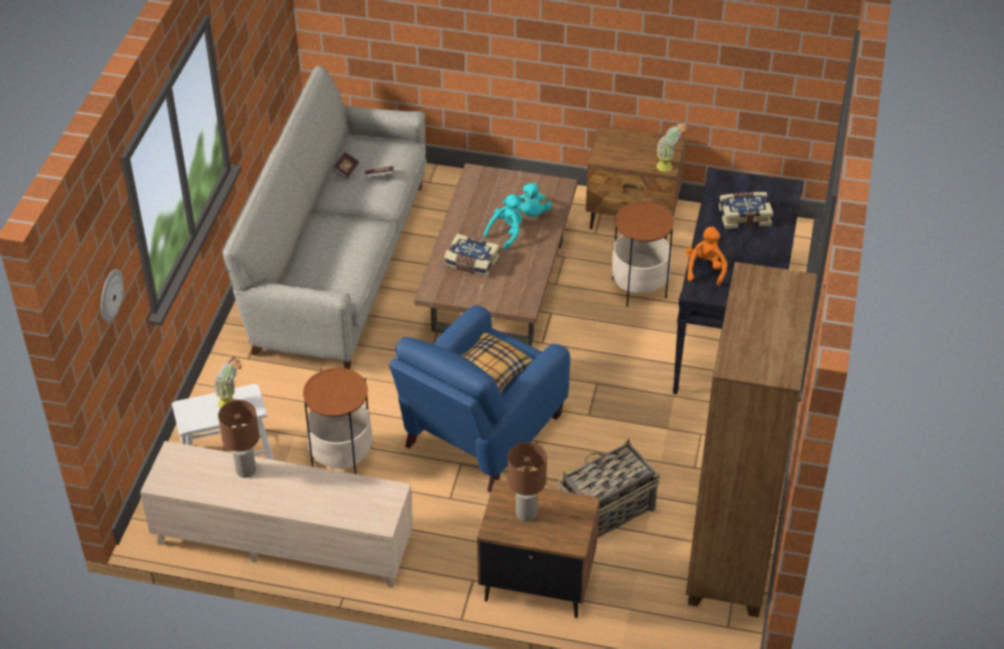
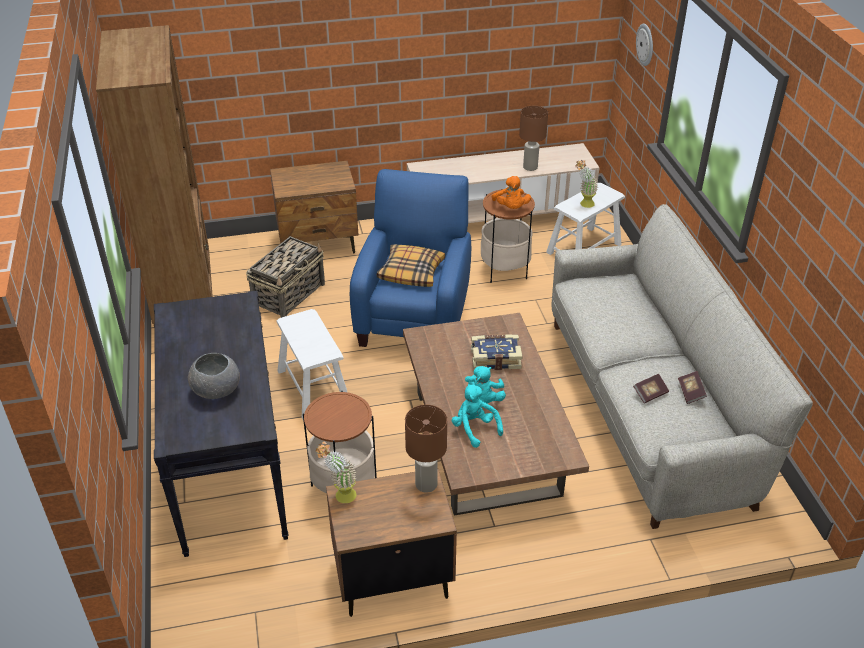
camera: 155 degrees right, 5 degrees down
brown table lamp [508,442,547,522] -> brown table lamp moved to [405,405,447,493]
orange plush toy [686,227,727,286] -> orange plush toy moved to [492,176,531,209]
book [719,192,773,229] -> grey bowl [188,353,240,399]
none -> white stool [277,309,347,419]

